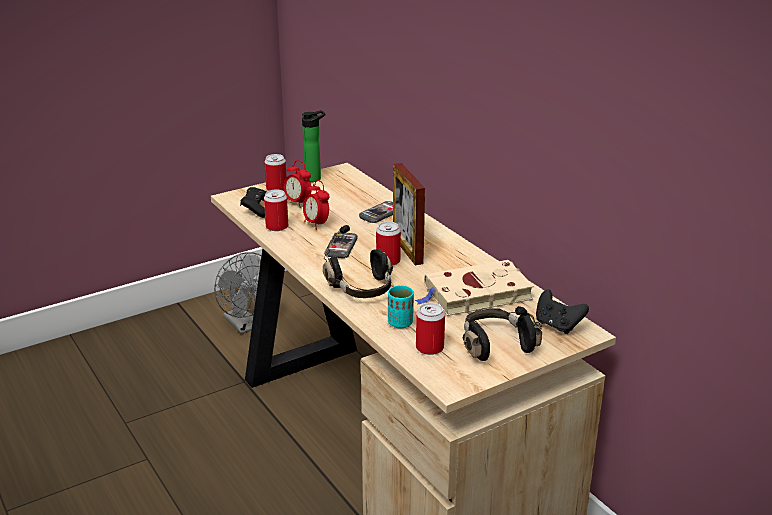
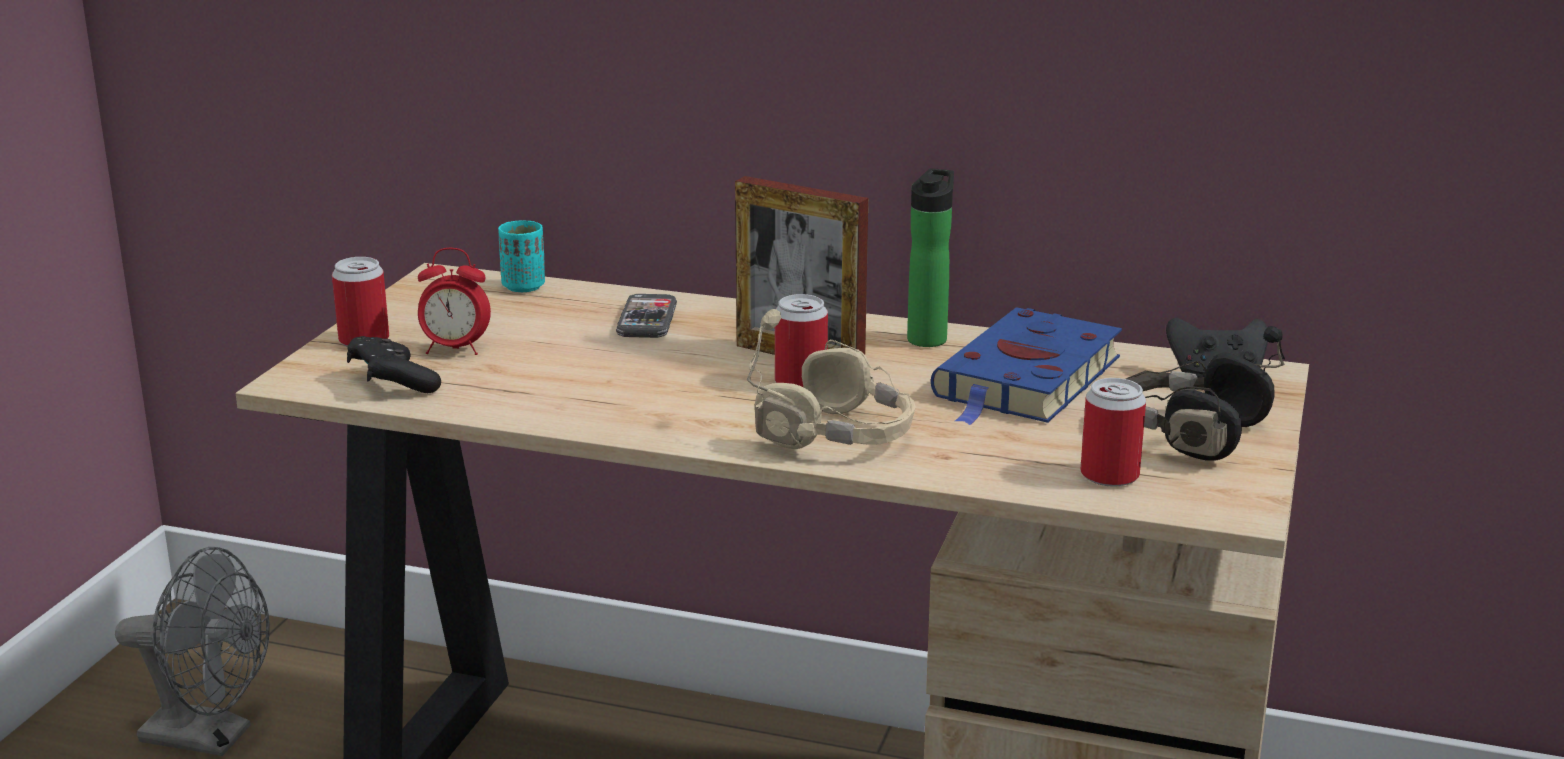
camera: 40 degrees left, 5 degrees down
can [264,189,288,231] -> none
bottle [302,110,326,182] -> bottle moved to [907,168,954,347]
alarm clock [303,180,330,230] -> none
black headphones [323,225,393,298] -> beige headphones [747,309,916,449]
phone [324,232,358,258] -> none
turquoise cup [388,285,414,328] -> turquoise cup moved to [498,220,545,292]
beige book [414,260,534,316] -> blue book [931,307,1122,425]

